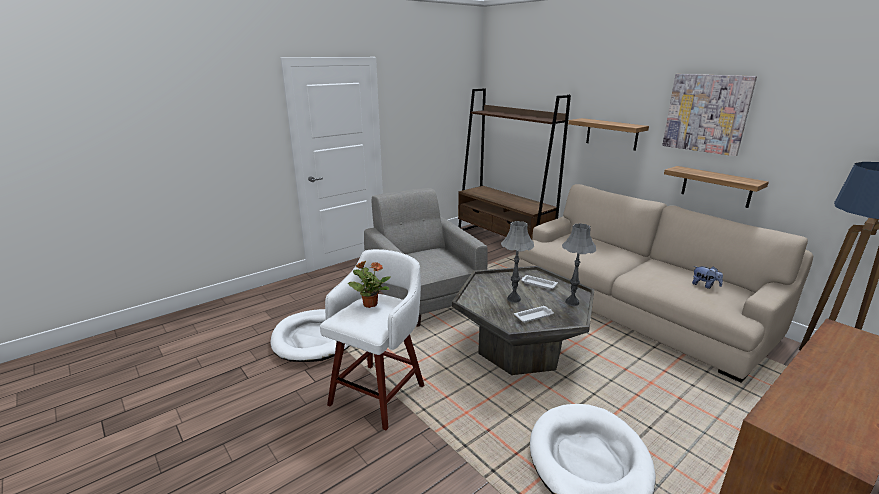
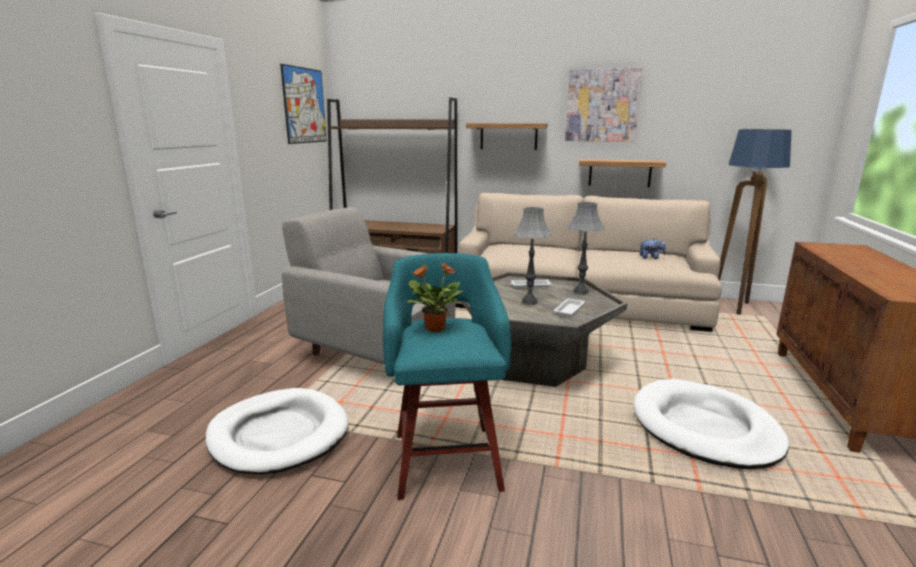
camera: 35 degrees left, 5 degrees down
white stool [320,249,424,431] -> turquoise stool [383,253,511,500]
none -> picture [280,64,327,144]

